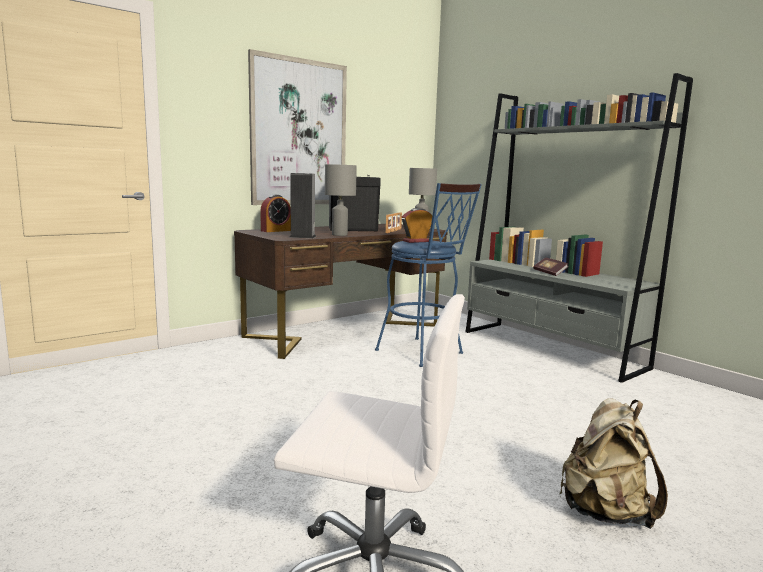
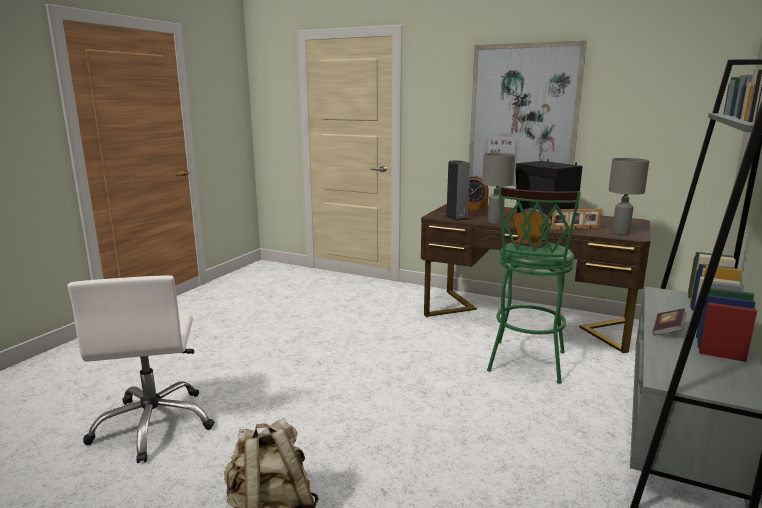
camera: 65 degrees right, 5 degrees up
blue stool [375,183,482,367] -> green stool [487,186,581,384]

